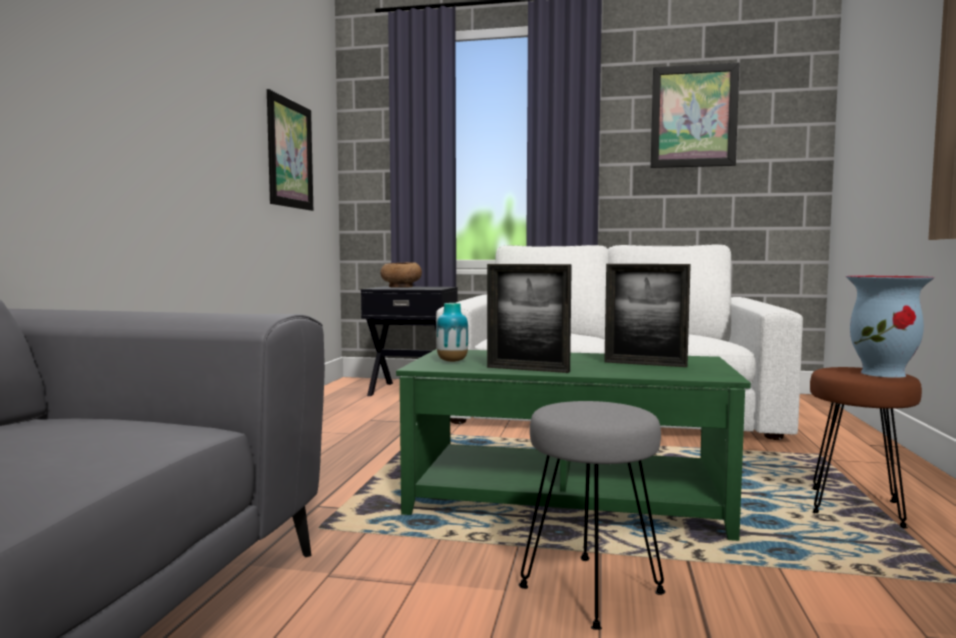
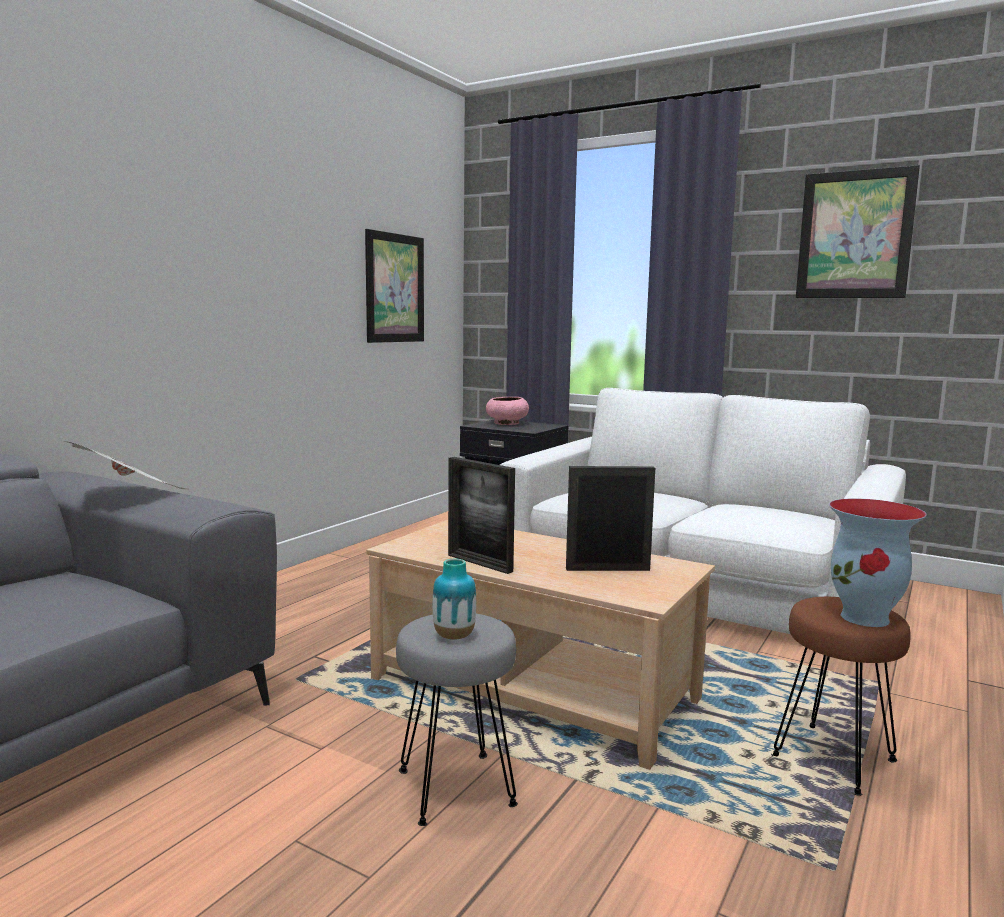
camera: 20 degrees right, 5 degrees up
brown bowl [380,262,422,288] -> pink bowl [486,397,529,425]
green coffee table [396,349,751,541] -> beige coffee table [366,520,715,770]
vase [436,303,469,362] -> vase moved to [433,559,476,640]
picture frame [604,264,691,367] -> picture frame turned 135 degrees clockwise [566,466,655,571]
none -> newspaper [64,441,186,489]

